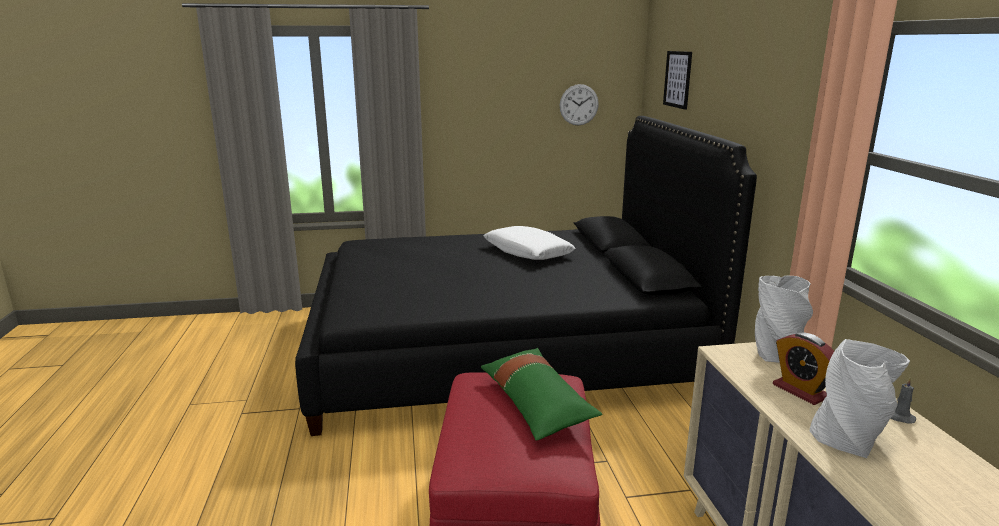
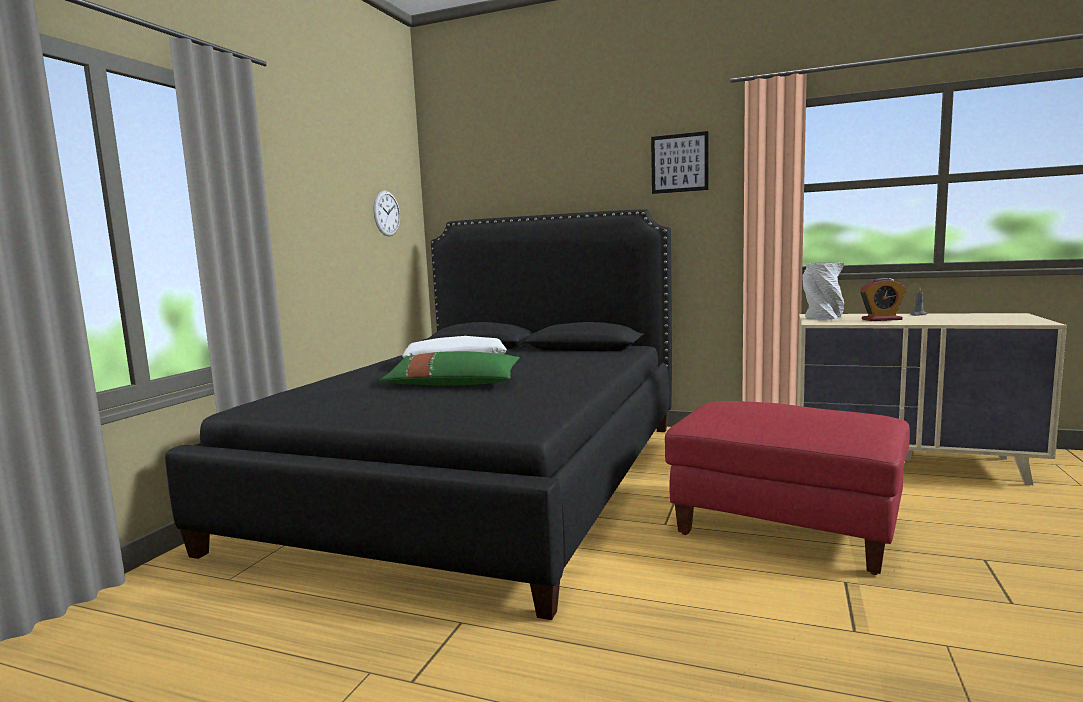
camera: 60 degrees left, 10 degrees down
green pillow [481,348,602,441] -> green pillow moved to [380,351,520,386]
picture [663,51,692,110] -> picture moved to [651,131,709,194]
grey vase [810,339,910,458] -> none

